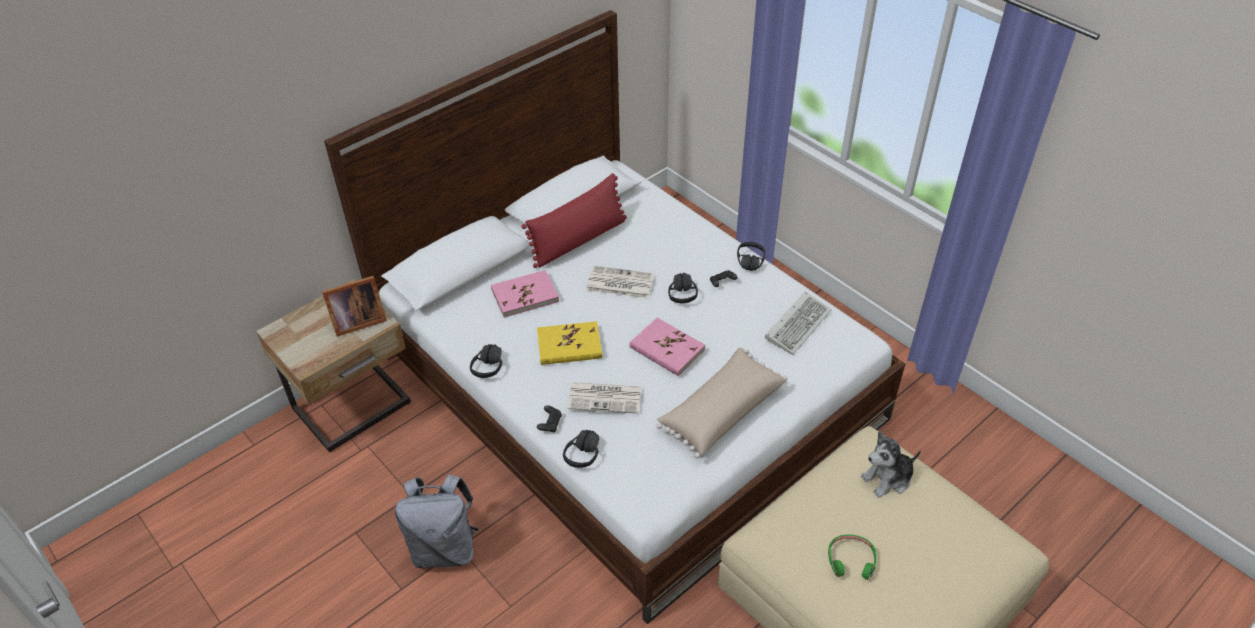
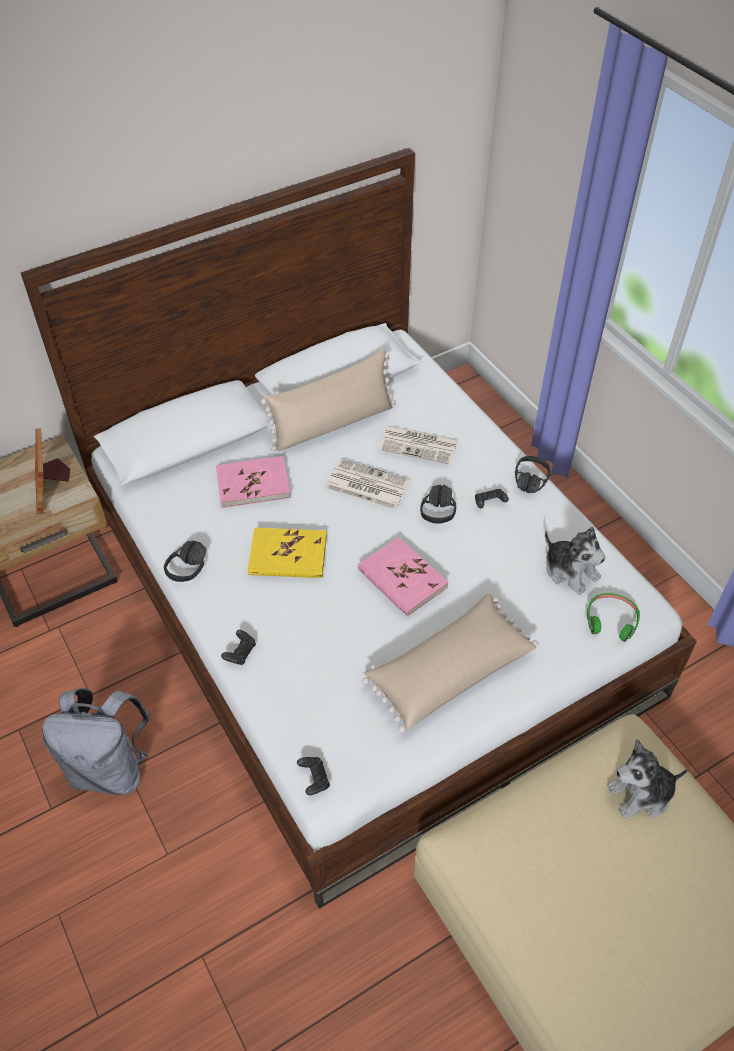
camera: 10 degrees right, 5 degrees up
picture frame [322,276,387,337] -> picture frame turned 90 degrees clockwise [35,429,70,514]
red pillow [521,173,627,268] -> beige pillow [261,349,396,451]
black headphones [563,430,599,468] -> none
newspaper [567,382,641,414] -> newspaper moved to [379,426,458,465]
keyboard [765,291,832,355] -> plush toy [545,527,605,595]
green headphones [828,534,877,580] -> green headphones moved to [587,593,640,642]
none -> black game controller [297,757,330,795]

